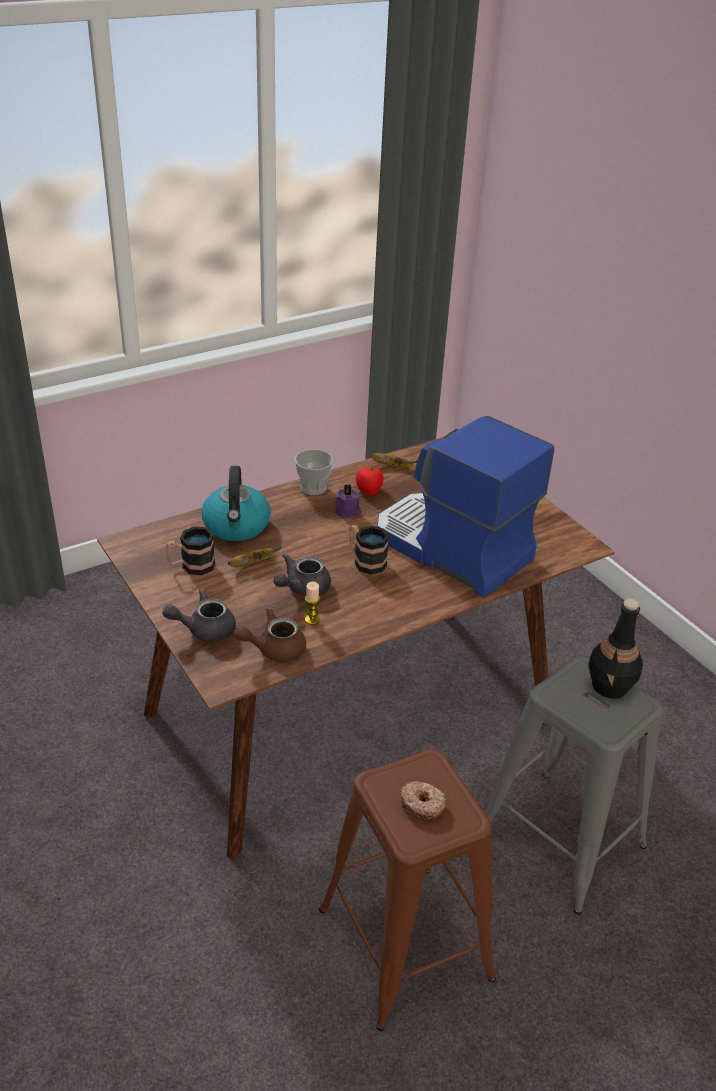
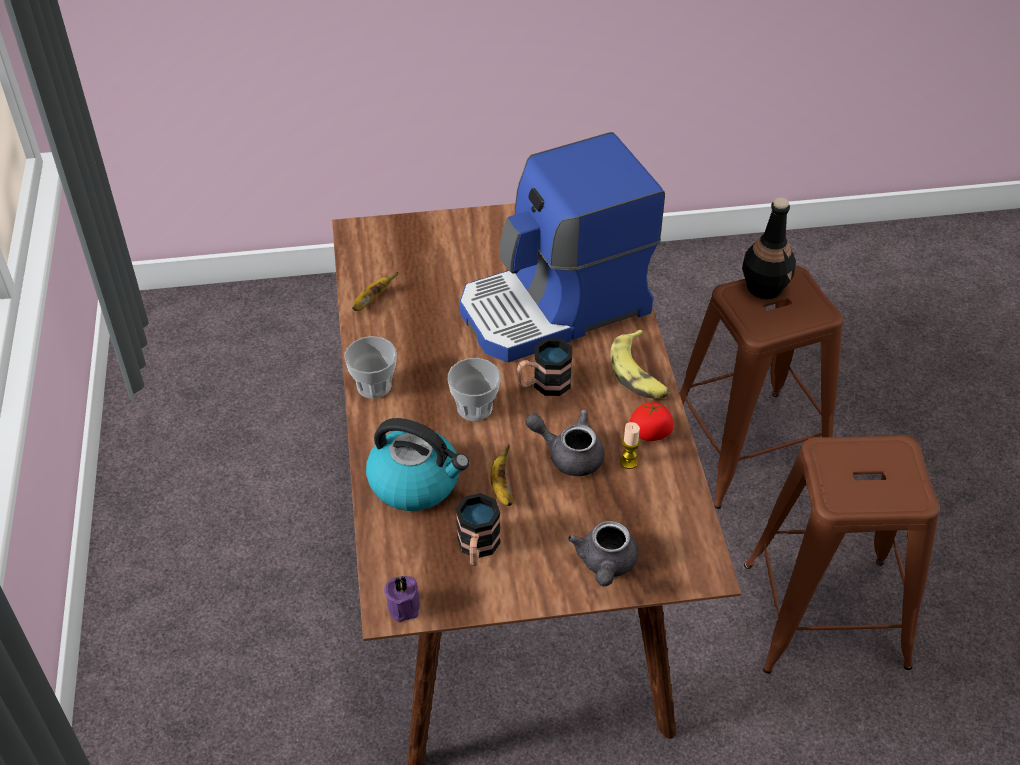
camera: 65 degrees left, 10 degrees up
brown teapot [234,608,306,662] -> none
grey teapot [274,554,331,596] -> grey teapot turned 135 degrees clockwise [526,409,604,476]
purple candle [335,484,361,519] -> purple candle moved to [384,576,420,622]
tomato [356,465,384,495] -> tomato moved to [630,399,673,441]
donut [400,781,447,820] -> none
grey stool [485,655,662,915] -> brown stool [679,266,843,509]
none -> cup [448,358,501,421]
none -> banana [610,329,670,399]

